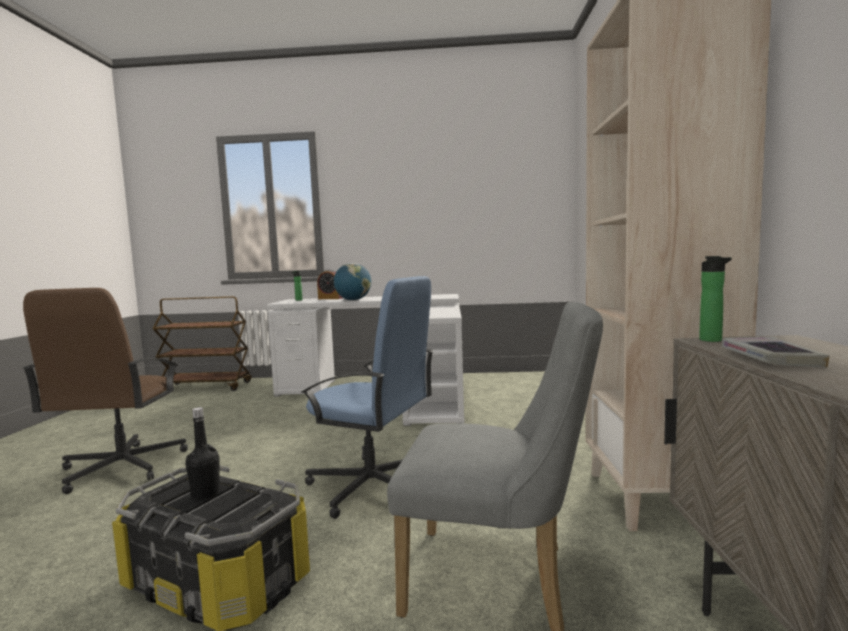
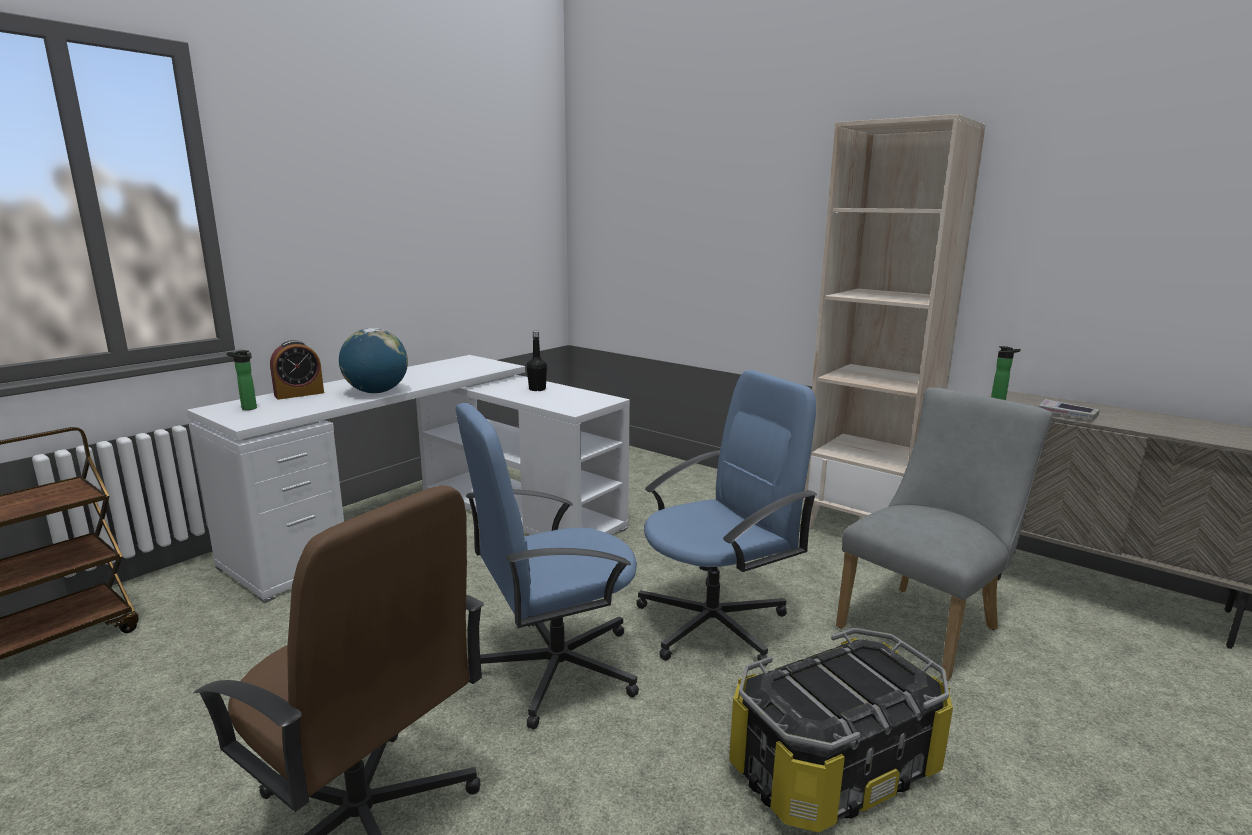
camera: 55 degrees left, 10 degrees up
black bottle [185,407,219,500] -> black bottle moved to [526,331,547,391]
none -> blue office chair [456,403,639,729]

